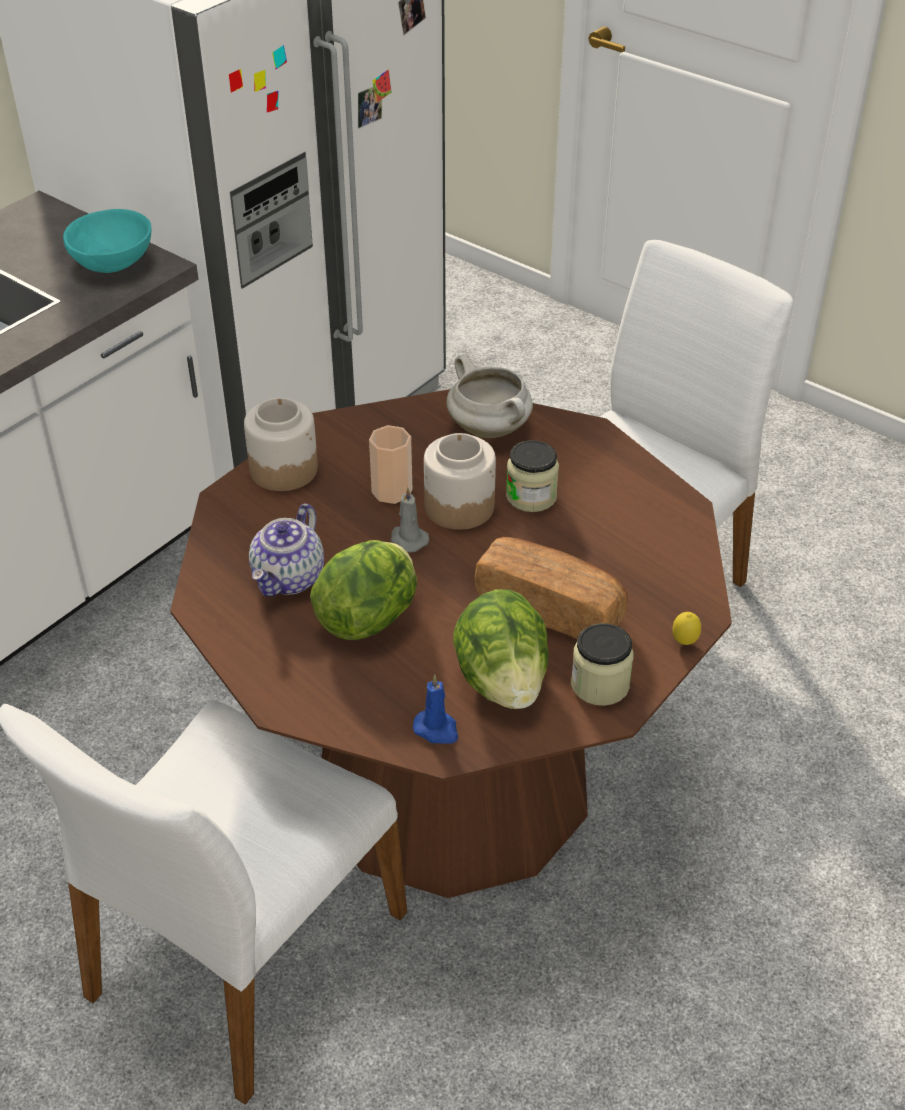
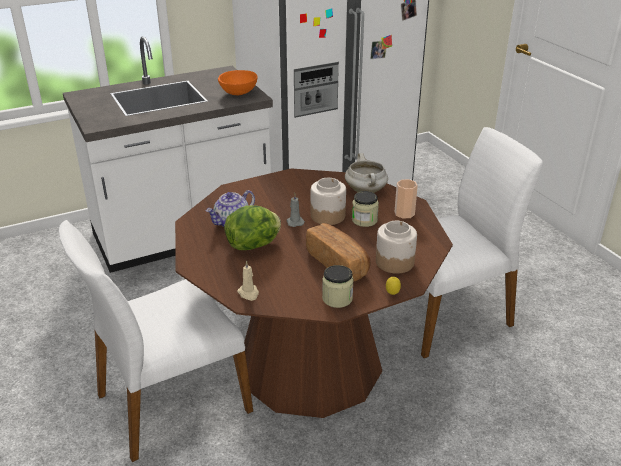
camera: 25 degrees right, 10 degrees down
turquoise bowl [63,209,151,273] -> orange bowl [218,70,258,95]
jar [244,397,318,491] -> jar moved to [376,221,417,274]
cup [369,425,412,504] -> cup moved to [395,179,418,219]
blue candle [413,674,458,744] -> beige candle [237,260,259,301]
lettuce [453,589,549,709] -> none

